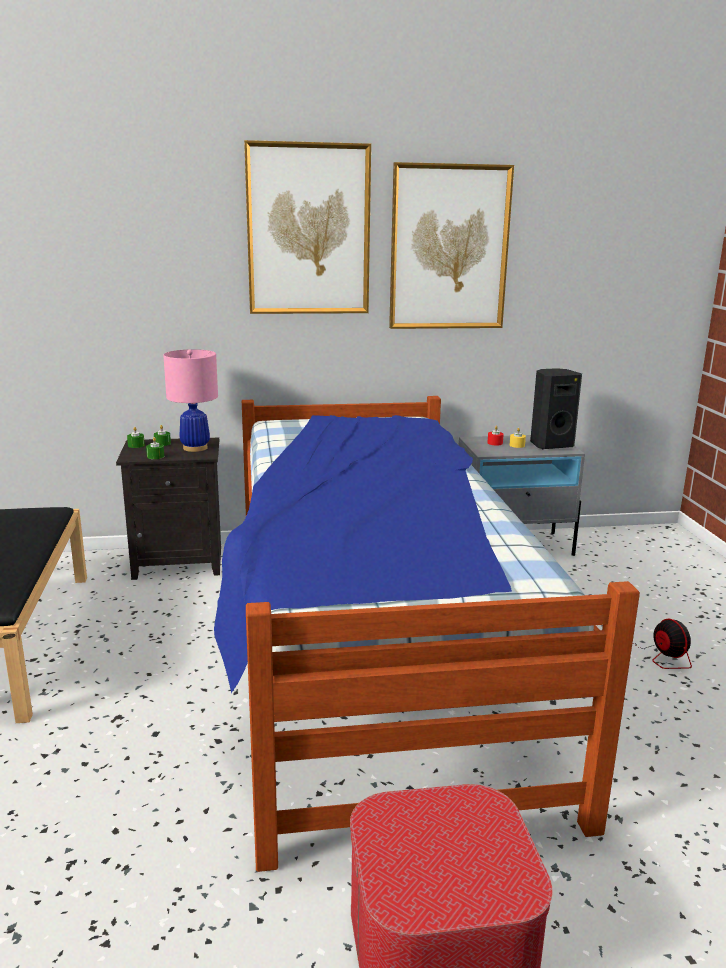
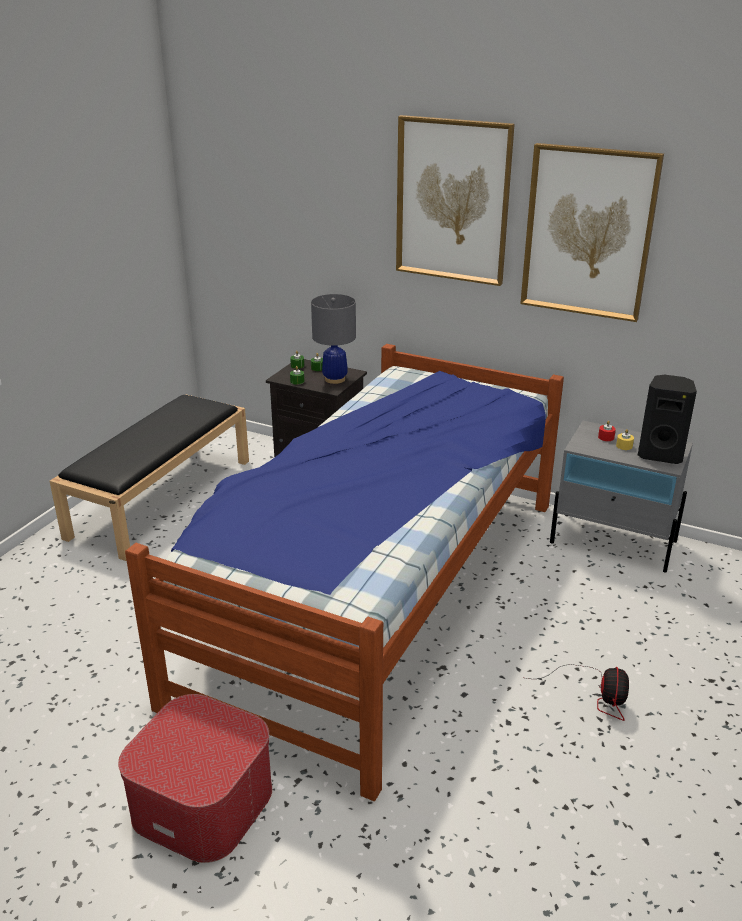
camera: 35 degrees right, 10 degrees up
pink table lamp [163,349,218,452] -> grey table lamp [311,294,356,384]

